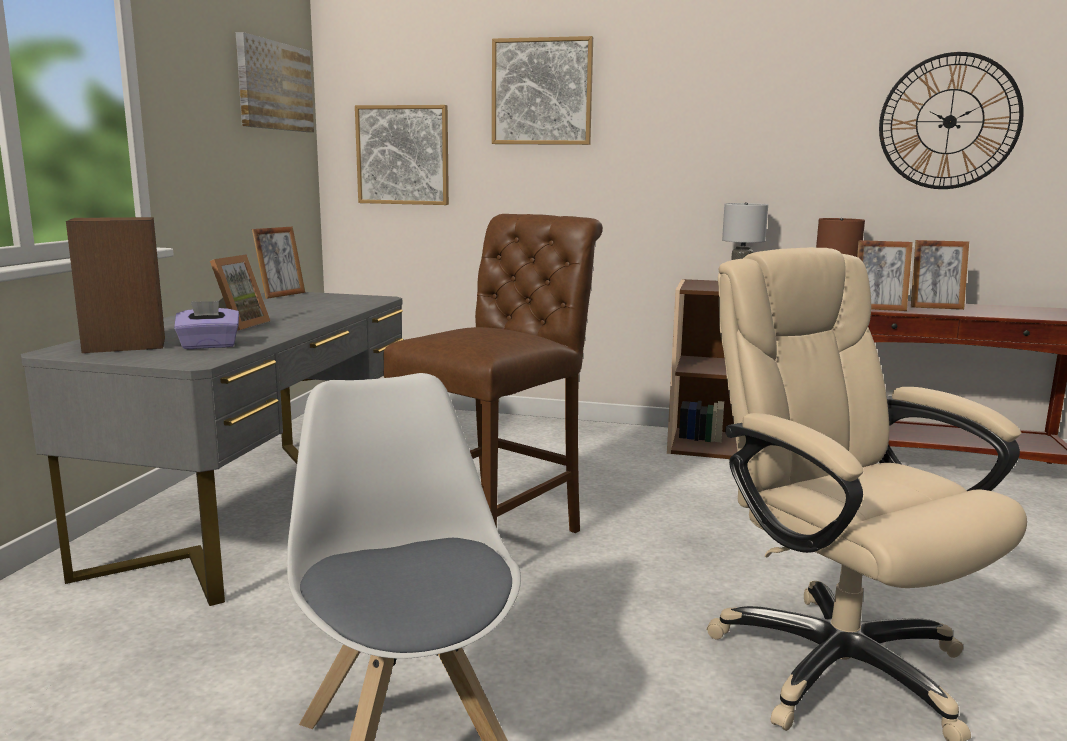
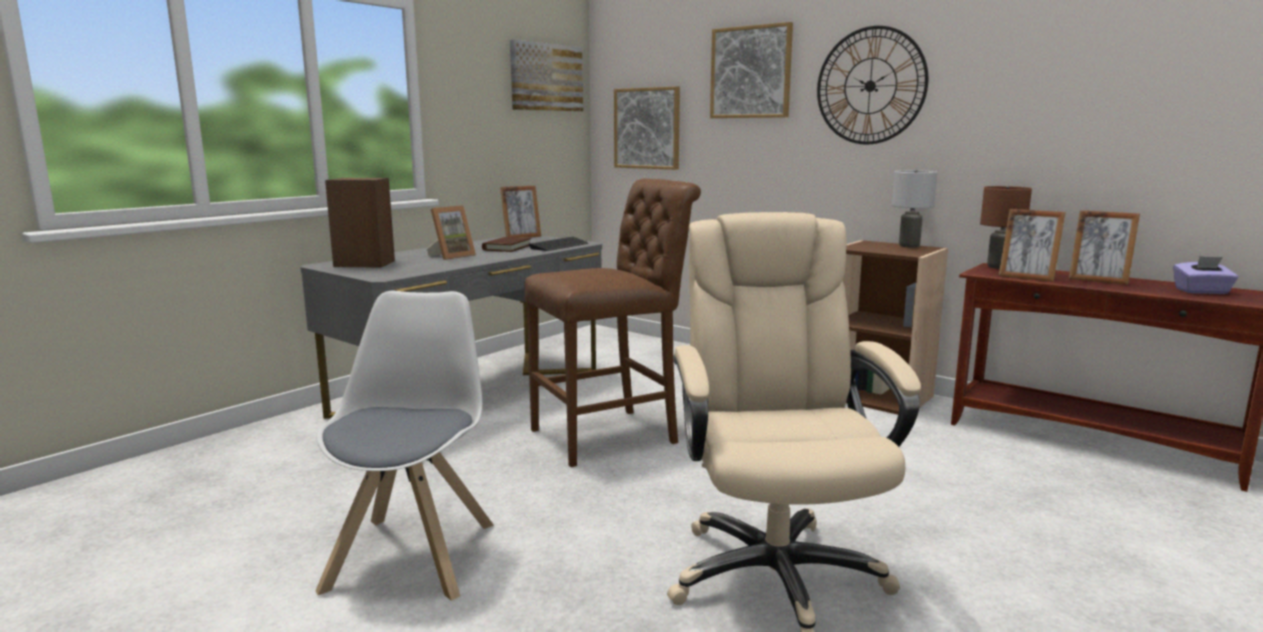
camera: 25 degrees right, 0 degrees up
purple tissue box [174,301,239,349] -> purple tissue box moved to [1173,256,1238,294]
wall clock [879,52,1024,189] -> wall clock moved to [817,26,928,144]
none -> brown book [482,237,531,252]
none -> keyboard [528,237,589,251]

